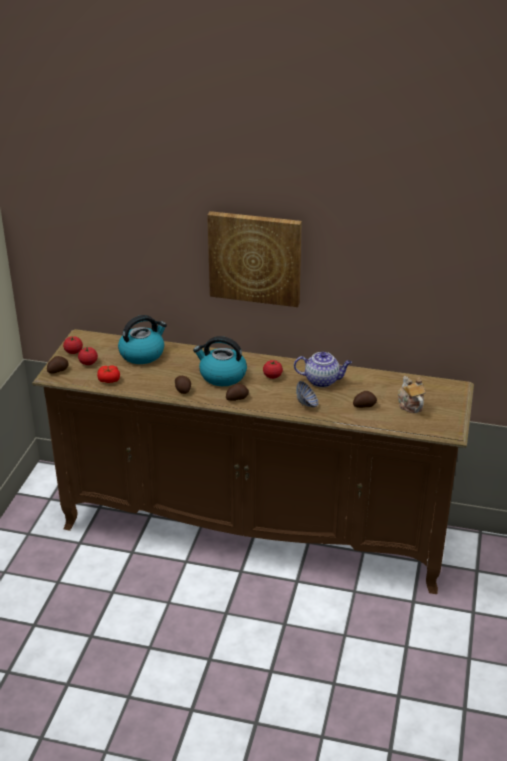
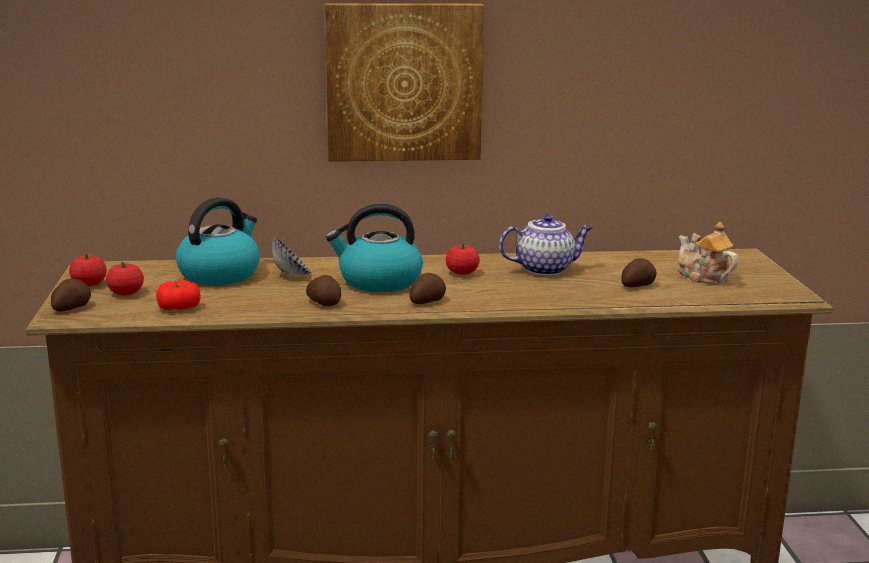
camera: 20 degrees left, 15 degrees down
bowl [296,381,318,407] -> bowl moved to [272,237,311,275]

